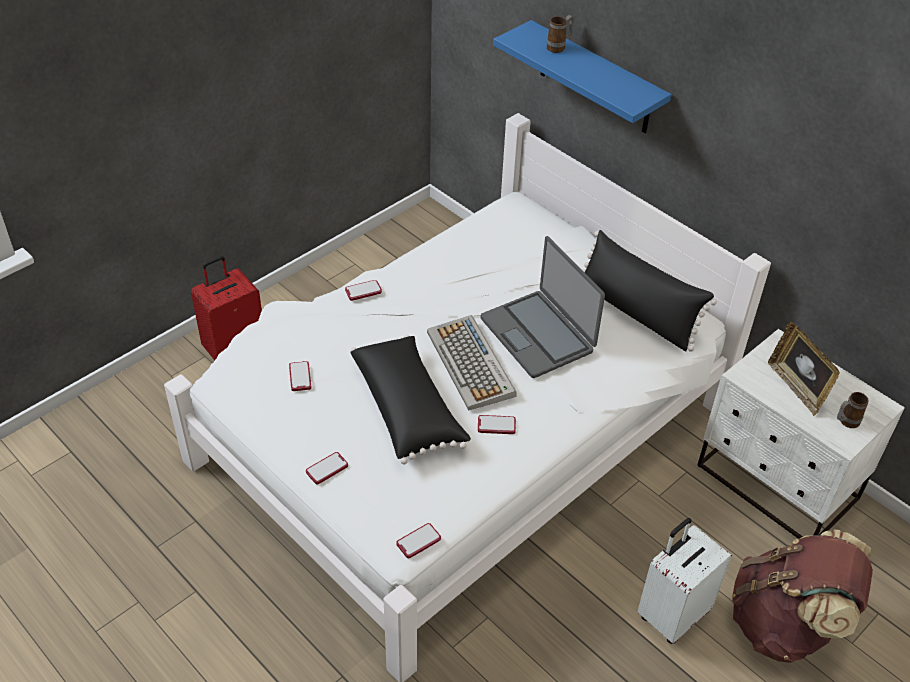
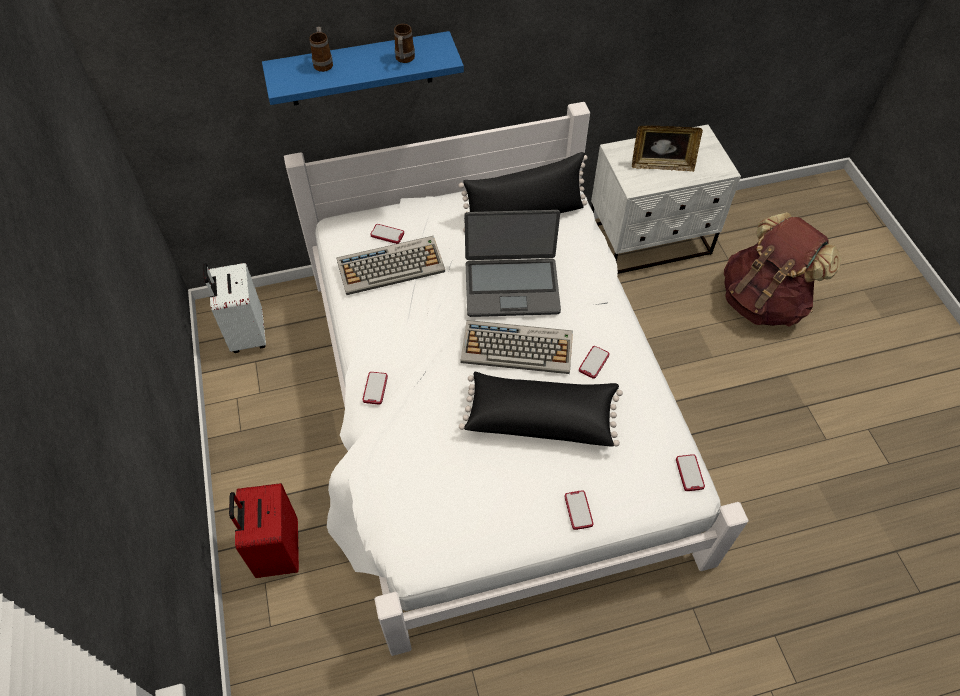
camera: 60 degrees left, 10 degrees up
phone [289,361,312,391] -> phone moved to [370,224,404,244]
white suitcase [637,518,732,644] -> white suitcase moved to [203,263,266,353]
mug [837,392,869,428] -> mug moved to [394,24,415,63]
none -> keyboard [337,236,445,295]

